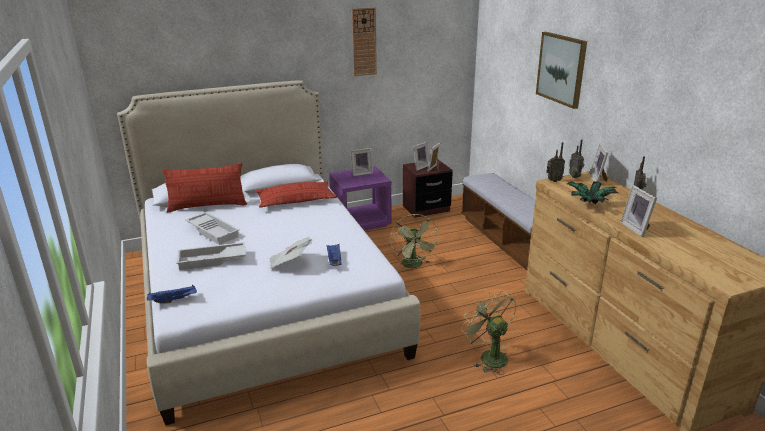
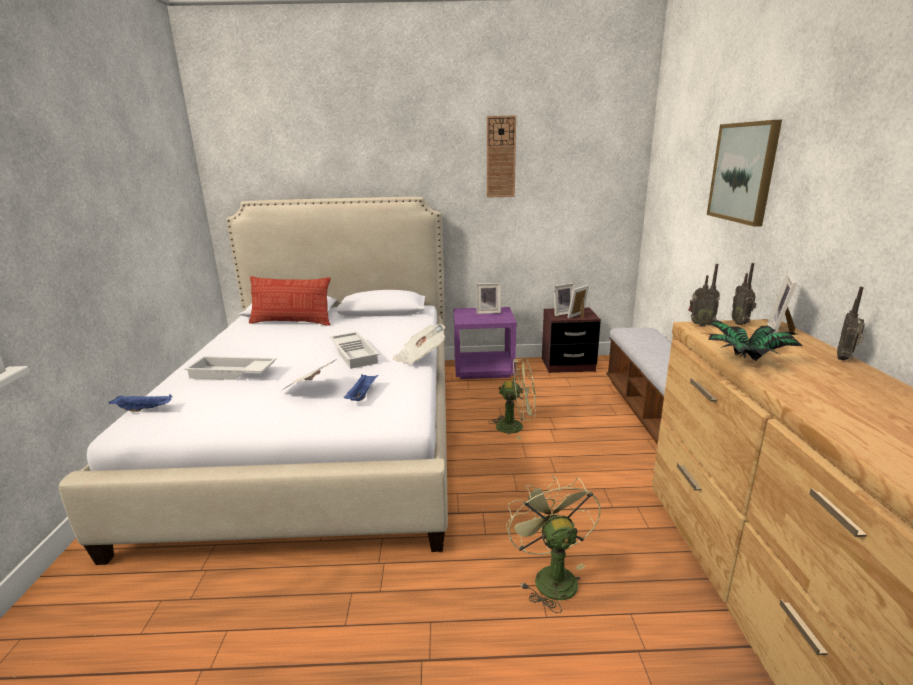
camera: 20 degrees right, 5 degrees down
white tray [185,212,240,245] -> white tray moved to [330,332,379,369]
pillow [256,181,337,208] -> none
green fan [391,214,438,270] -> green fan turned 90 degrees counterclockwise [488,359,536,440]
picture frame [621,185,657,237] -> none
none -> newspaper [393,324,446,365]

